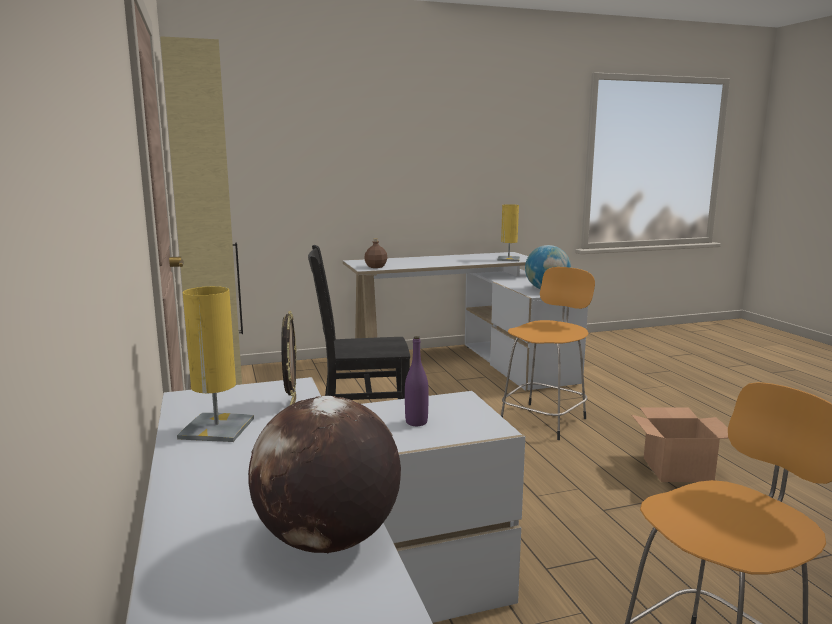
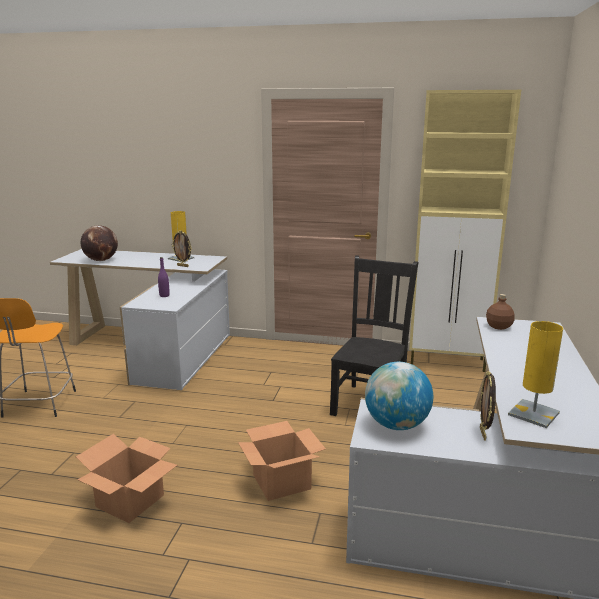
camera: 120 degrees right, 5 degrees up
orange stool [501,267,595,440] -> cardboard box [238,421,326,501]
none -> picture frame [480,371,496,441]

